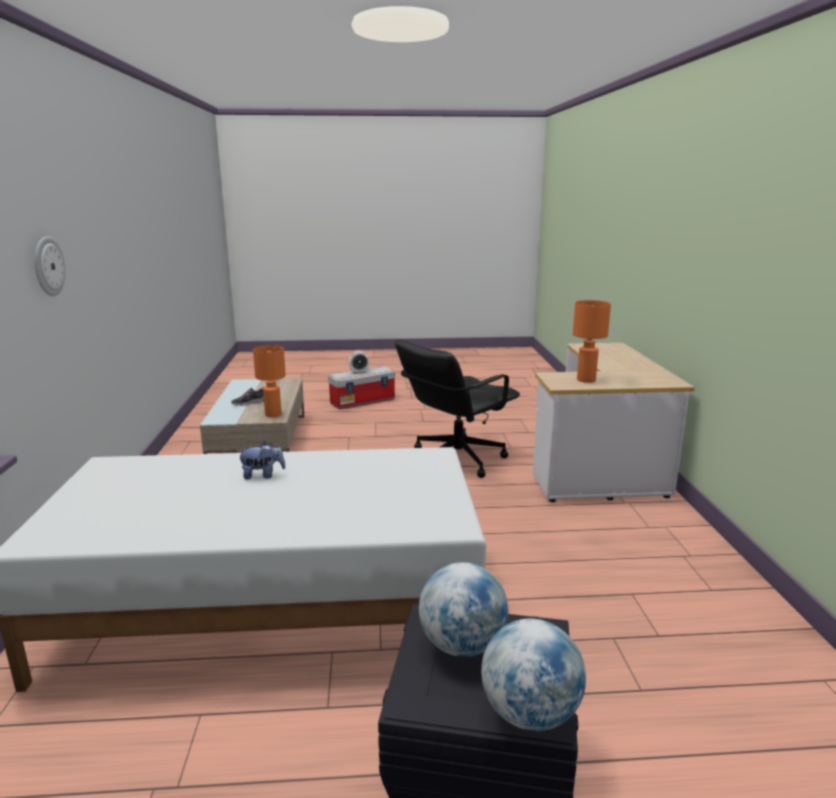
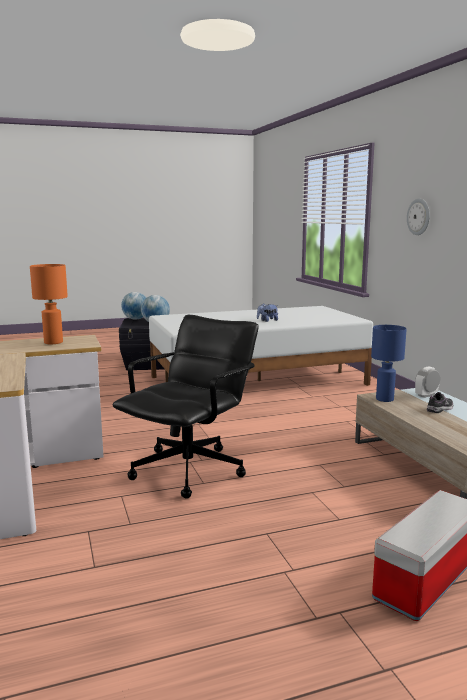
camera: 165 degrees right, 5 degrees down
orange table lamp [253,345,286,417] -> blue table lamp [371,325,407,402]
alarm clock [349,351,369,374] -> alarm clock moved to [415,367,440,398]

